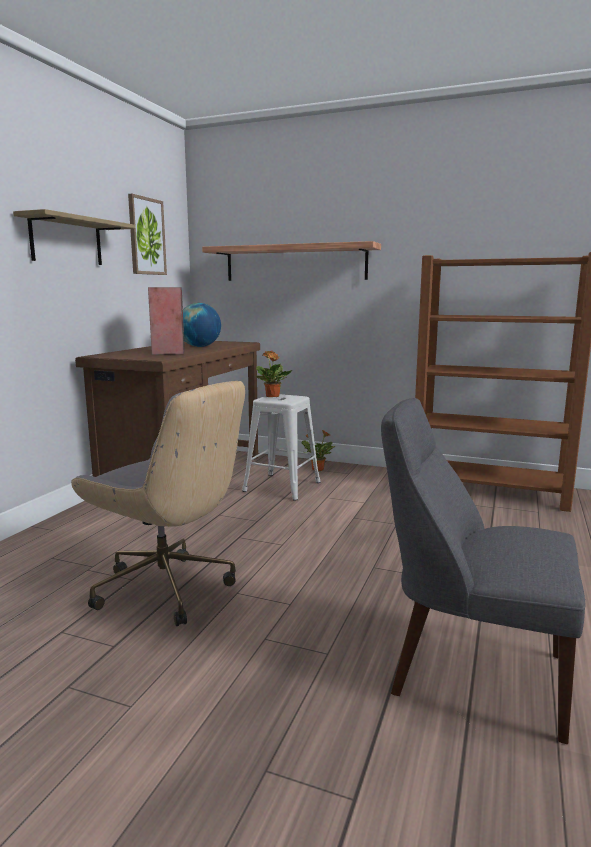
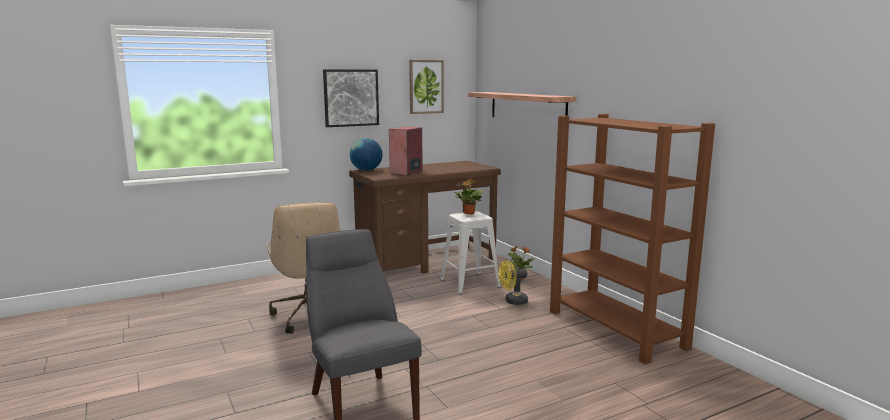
camera: 40 degrees right, 0 degrees up
shelf [13,209,136,265] -> picture [323,70,379,127]
globe [183,303,221,347] -> globe moved to [350,138,383,171]
none -> yellow fan [499,260,528,305]

